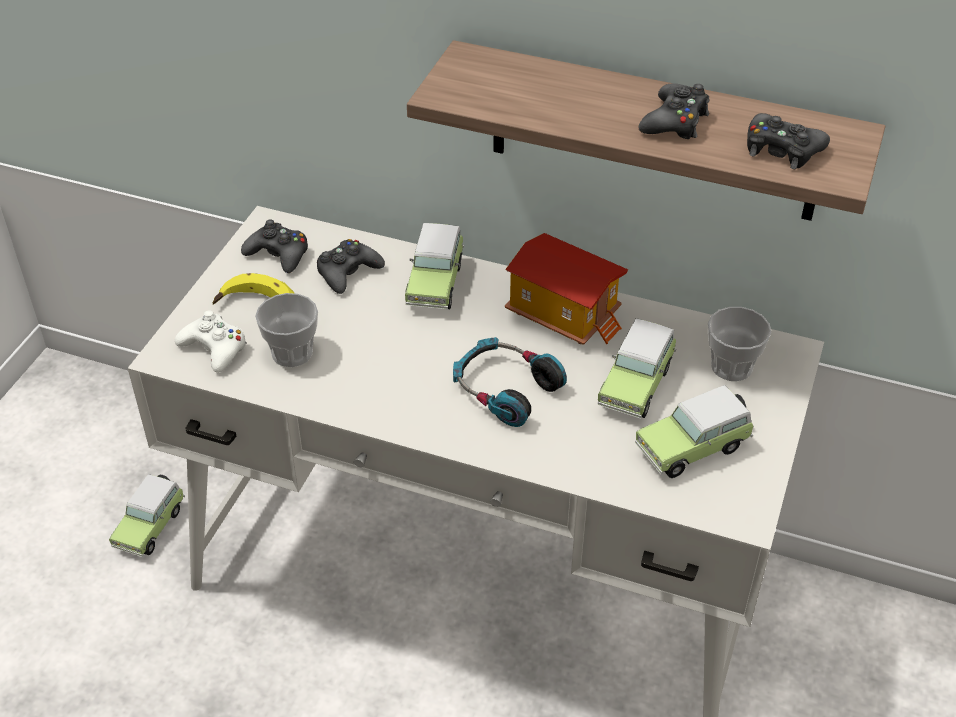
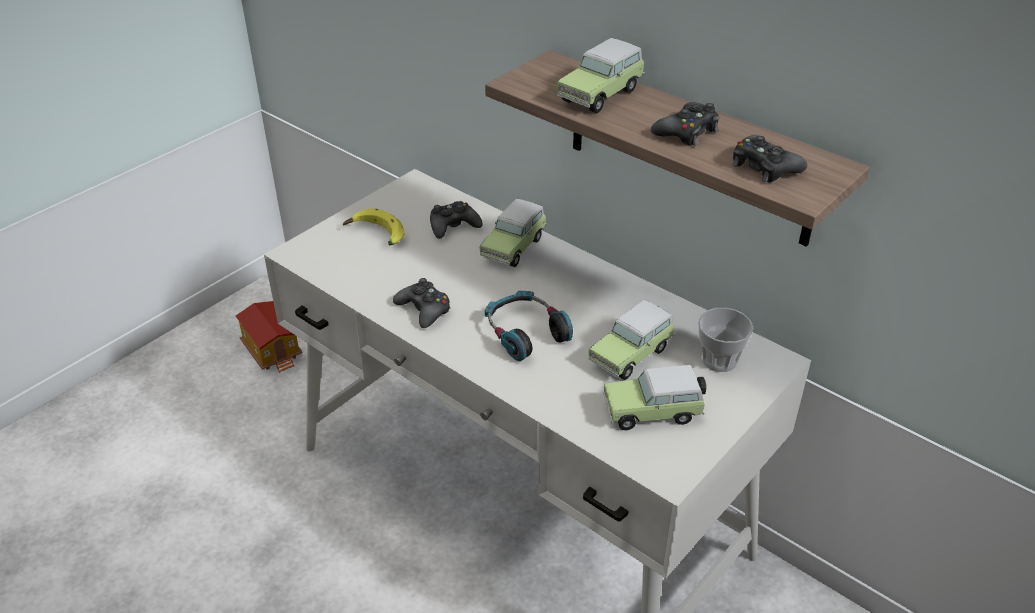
camera: 20 degrees right, 5 degrees down
toy car [109,474,185,557] -> toy car moved to [557,38,645,113]
white game controller [175,310,246,373] -> none
black game controller [241,220,308,273] -> black game controller moved to [393,278,450,328]
cup [255,293,318,367] -> none
toy house [505,233,628,344] -> toy house moved to [236,301,303,373]

